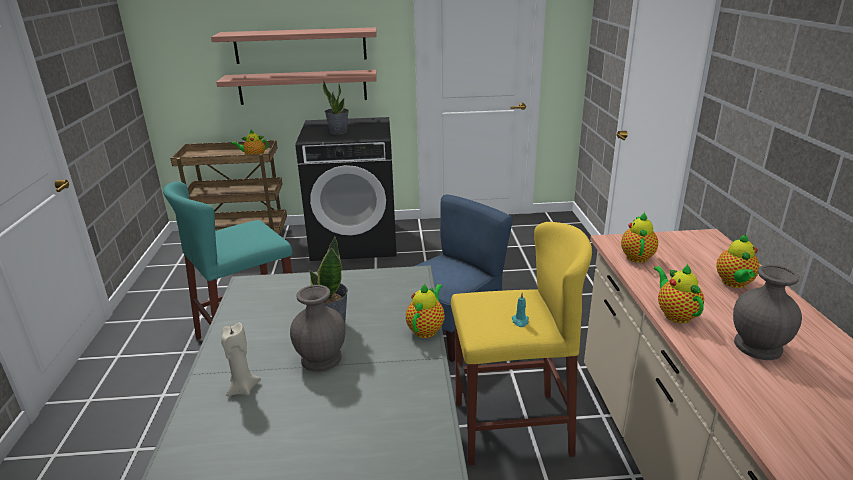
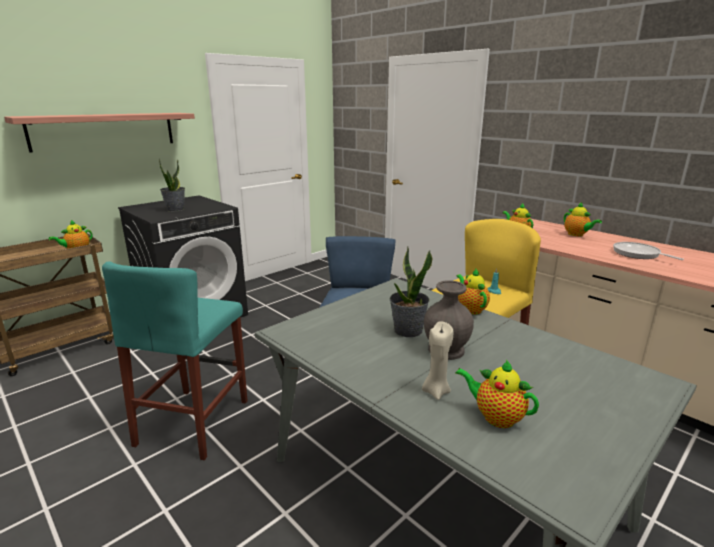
camera: 40 degrees left, 5 degrees down
shelf [216,70,377,105] -> none
teapot [654,264,704,324] -> teapot moved to [456,360,539,428]
grey vase [733,264,802,360] -> frying pan [613,242,684,260]

